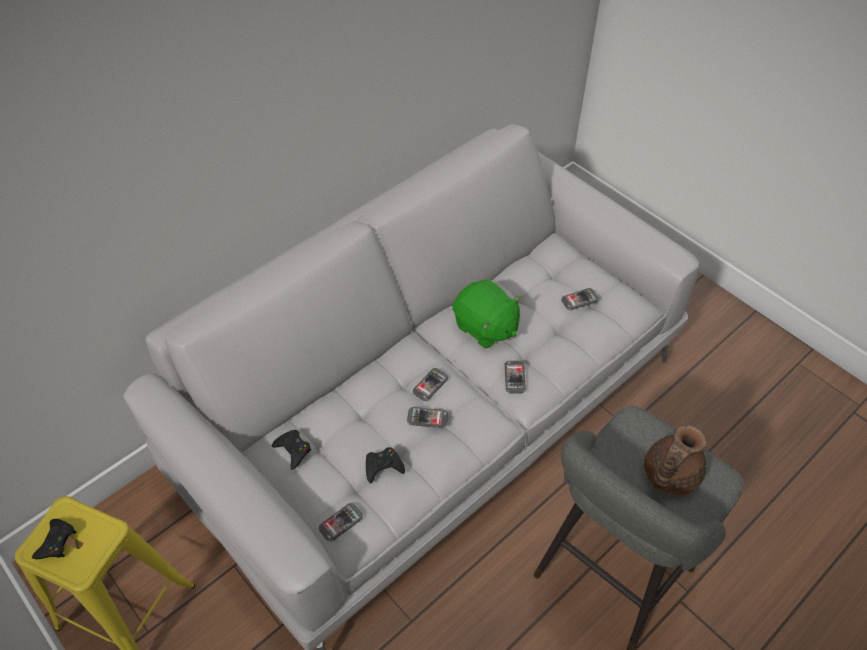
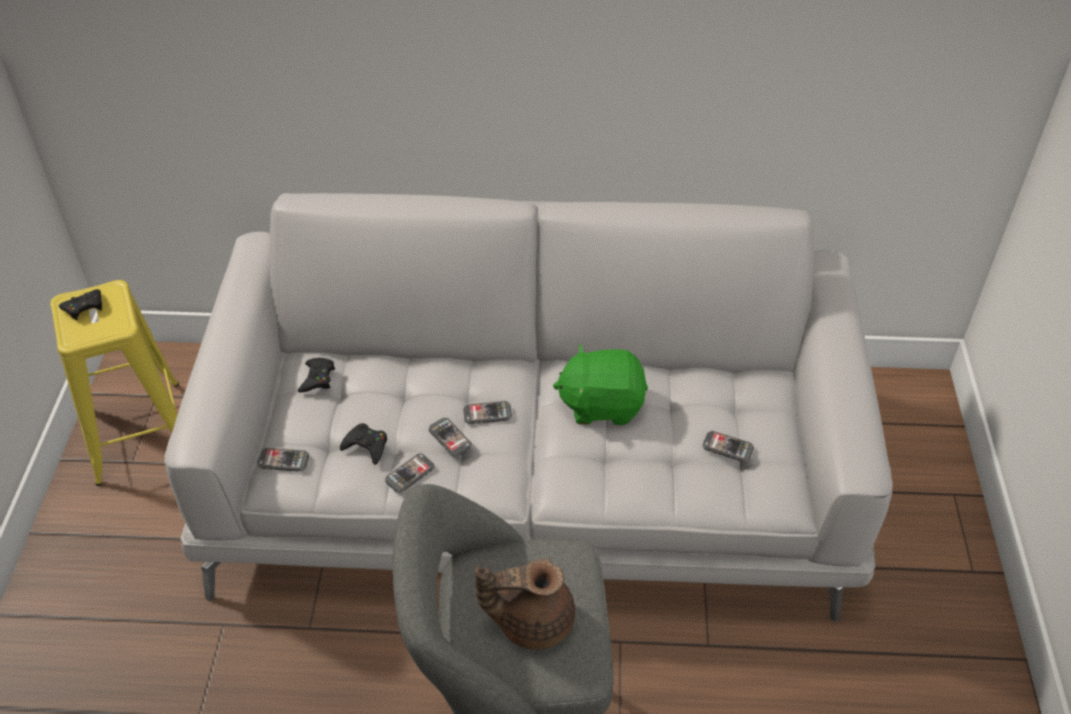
camera: 45 degrees right, 5 degrees down
green plush toy [453,280,522,349] -> green plush toy turned 90 degrees clockwise [553,344,648,425]
phone [505,361,526,394] -> phone moved to [385,454,434,493]

